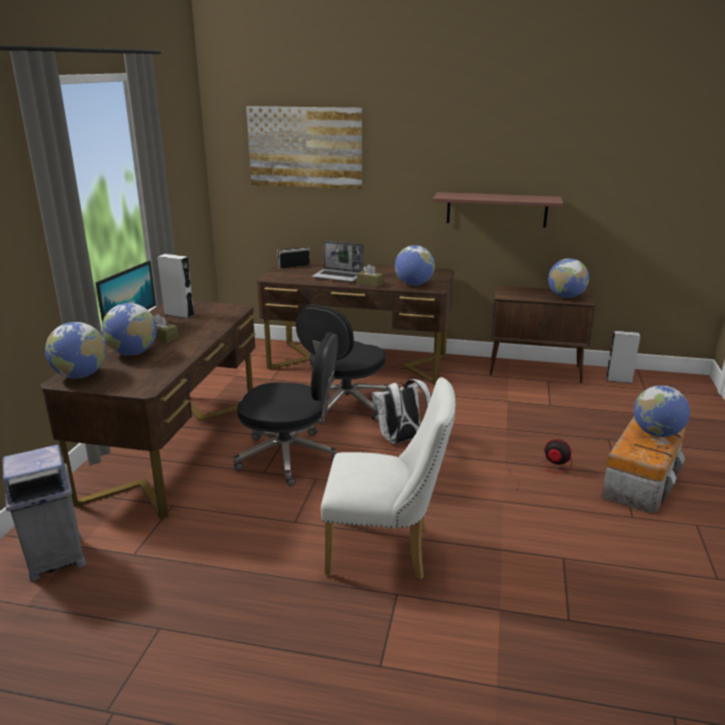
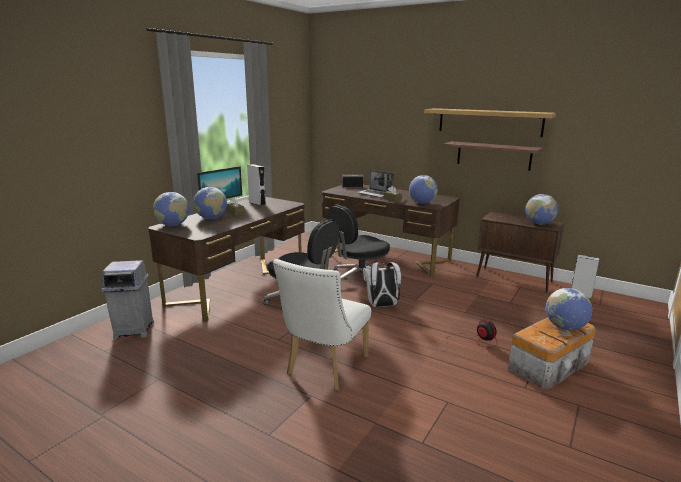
camera: 20 degrees right, 5 degrees down
picture [246,106,362,189] -> none
white chair [321,377,456,579] -> white chair turned 90 degrees clockwise [273,259,371,390]
none -> shelf [424,108,556,137]

